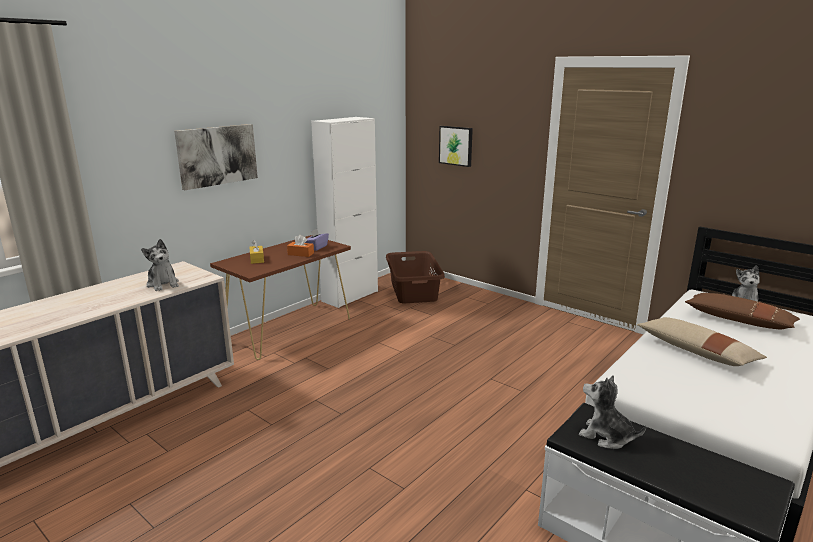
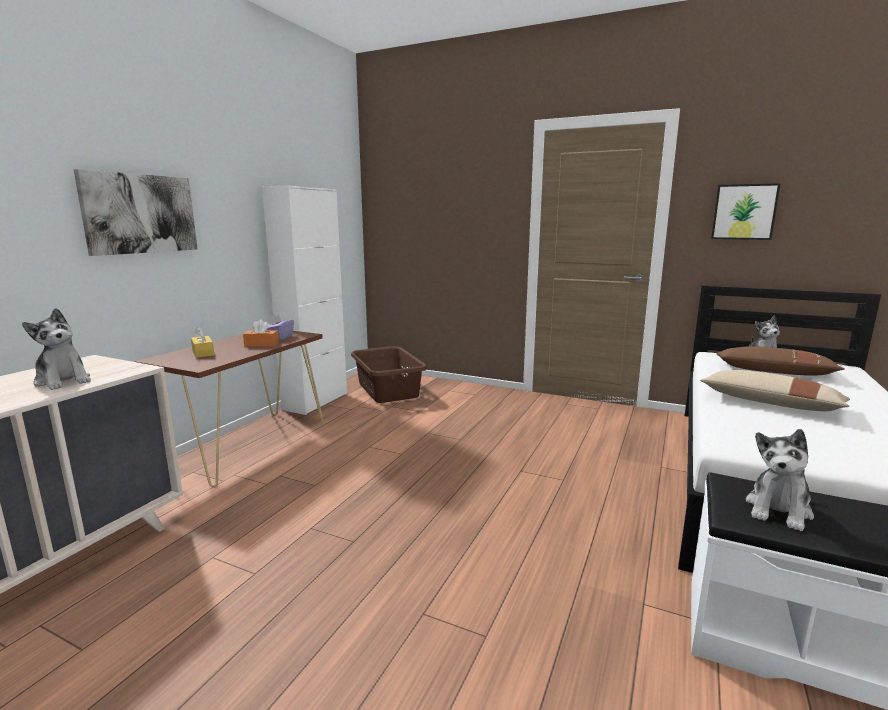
camera: 15 degrees left, 5 degrees down
picture [439,126,473,167] -> picture moved to [711,183,781,240]
plush toy [579,375,646,449] -> plush toy turned 75 degrees counterclockwise [746,429,814,531]

